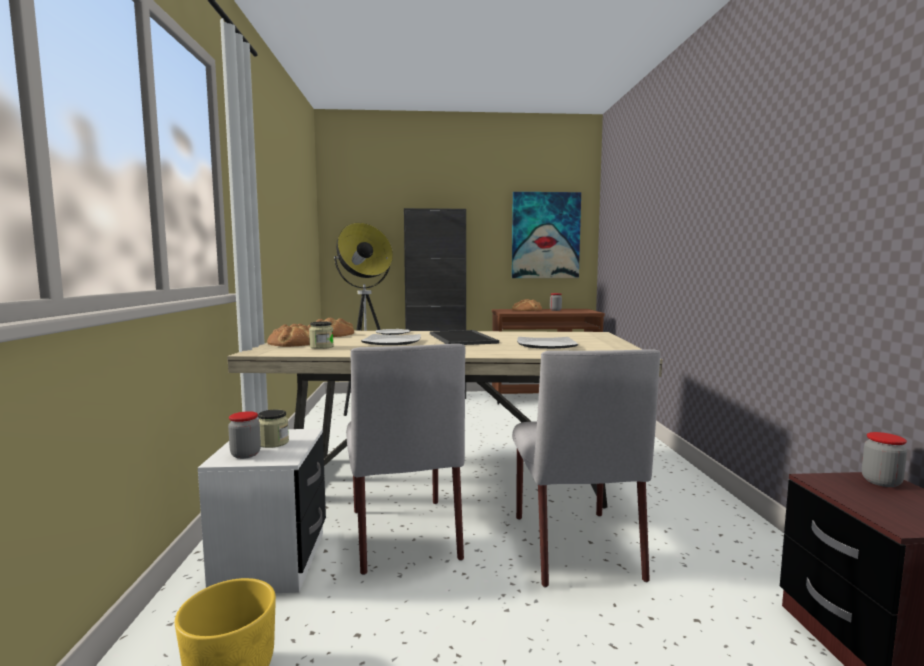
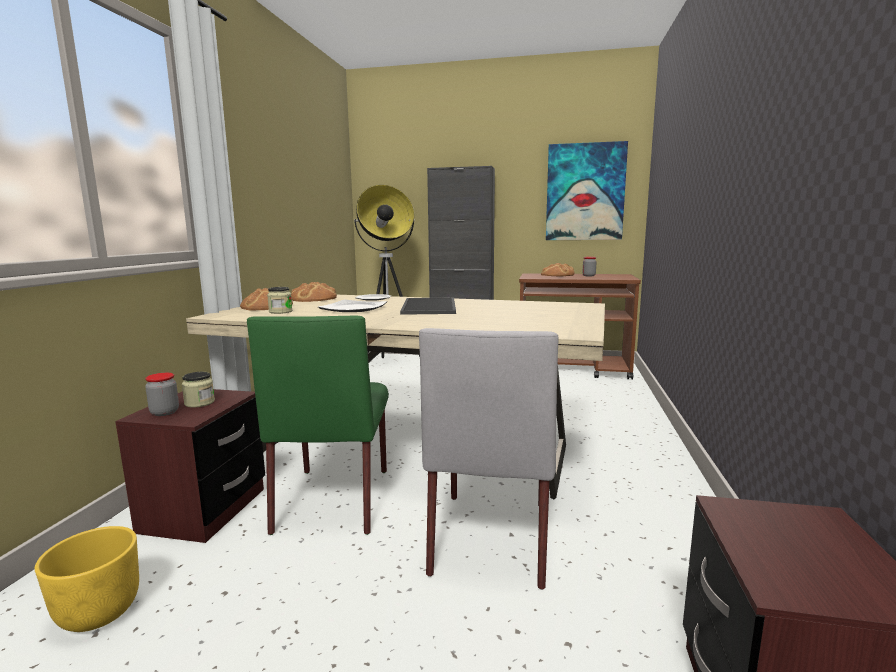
camera: 15 degrees right, 5 degrees up
white nightstand [198,429,326,593] -> brown nightstand [115,389,265,543]
grey chair [347,344,465,575] -> green chair [247,316,389,535]
plate [517,337,578,349] -> none
jar [862,432,907,487] -> none

